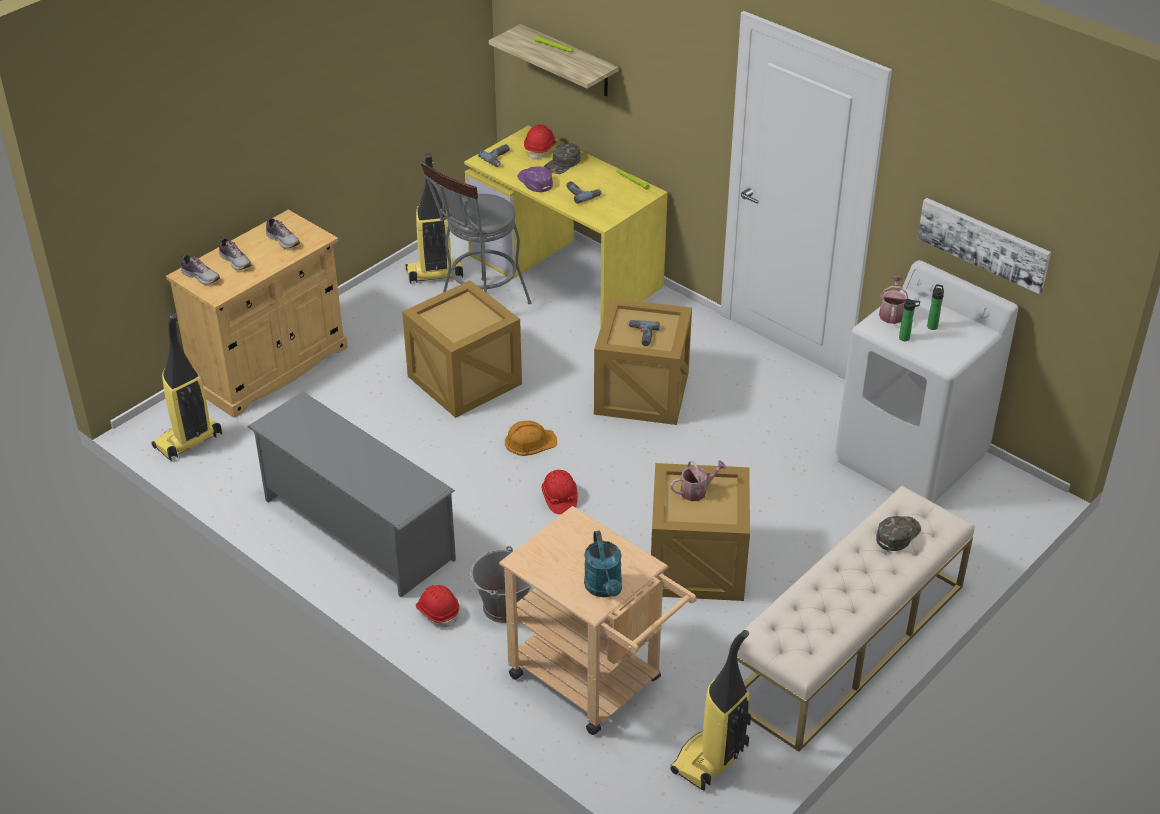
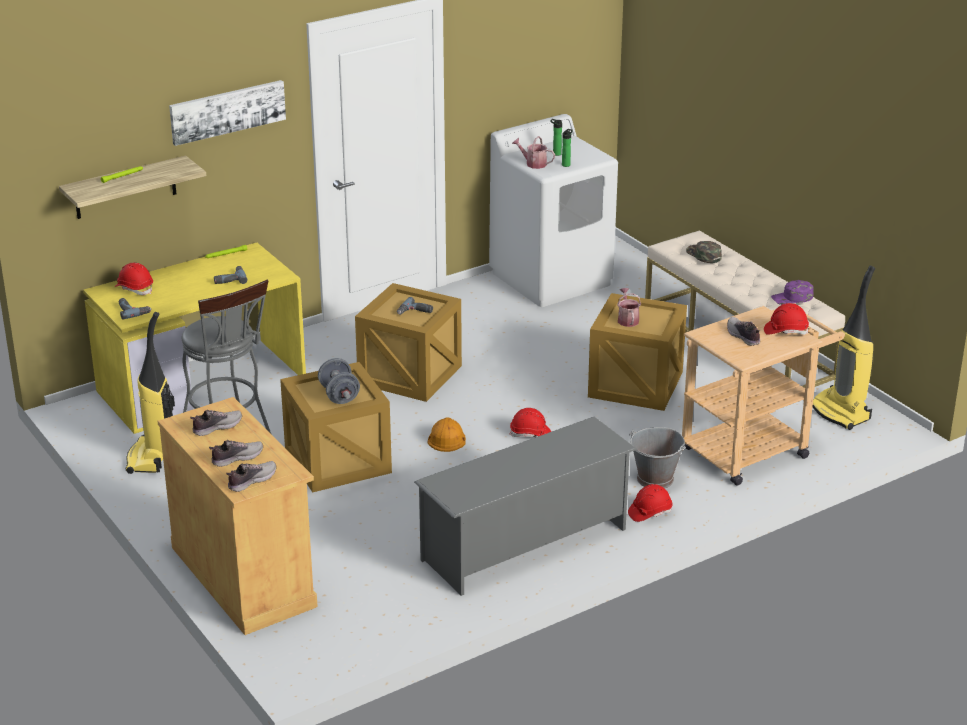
camera: 75 degrees left, 10 degrees down
vacuum cleaner [152,313,222,461] -> none
purple cap [518,166,553,192] -> purple cap moved to [771,280,814,305]
green cap [544,143,580,174] -> none
turquoise watering can [584,531,622,597] -> red hard hat [764,303,809,335]
picture [917,198,1051,294] -> picture moved to [169,80,286,146]
none -> grey dumbbell [318,358,360,404]
none -> shoe [727,317,760,346]

